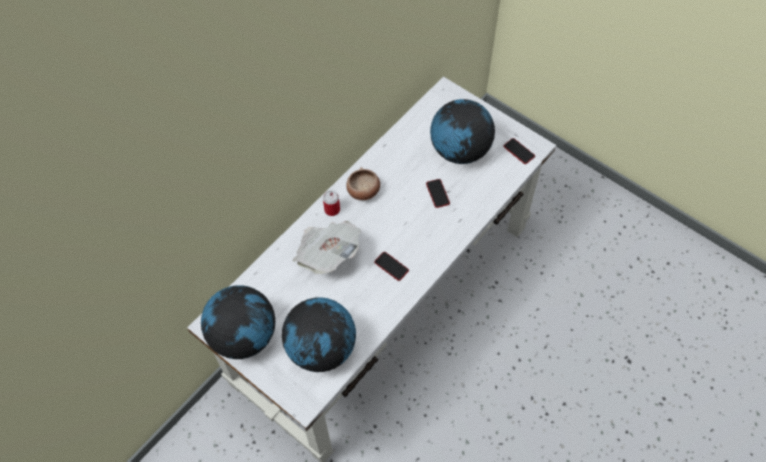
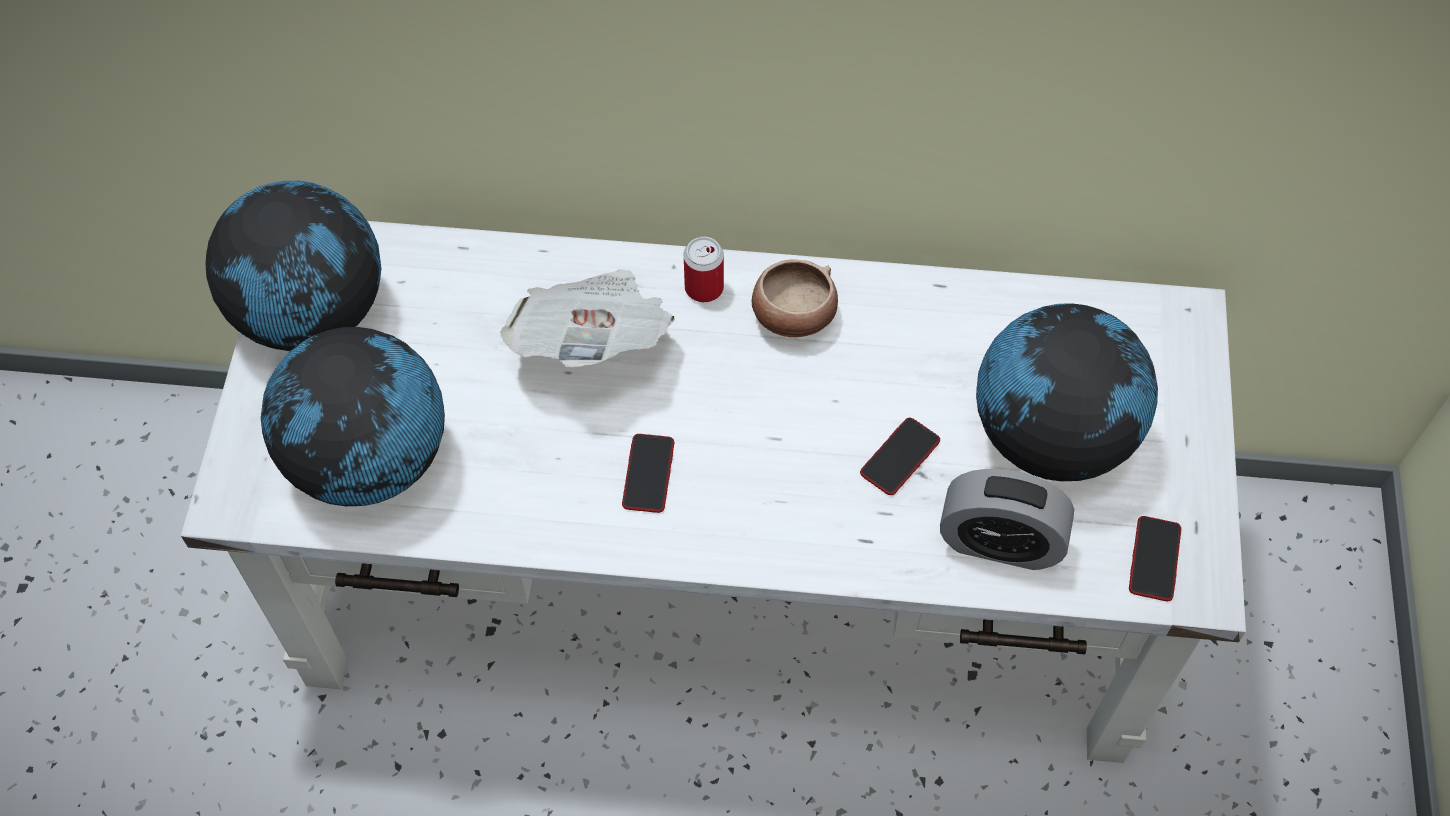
camera: 55 degrees right, 0 degrees up
none -> alarm clock [940,469,1074,570]

